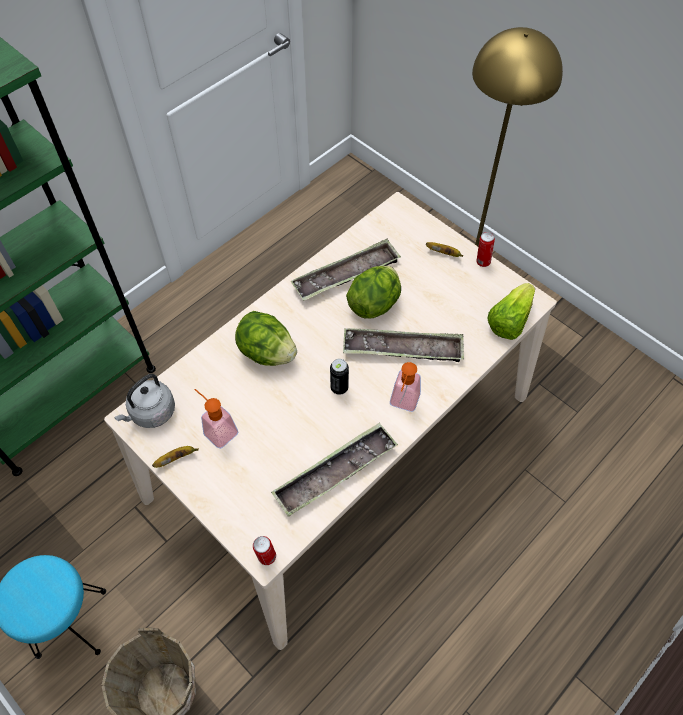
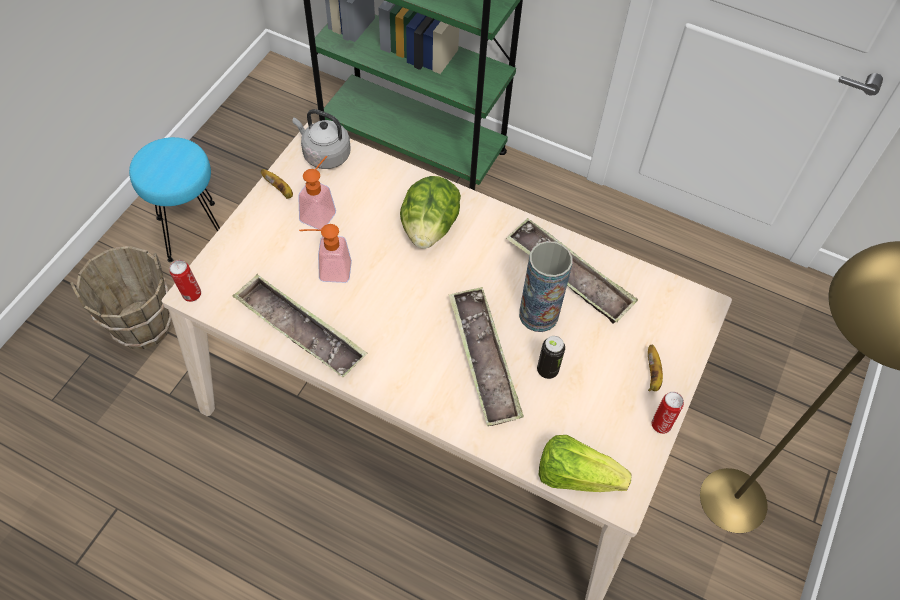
camera: 70 degrees right, 0 degrees up
can [330,359,349,395] -> can moved to [537,336,565,379]
lettuce [346,266,401,319] -> vase [519,241,573,332]
soap dispenser [390,362,421,412] -> soap dispenser moved to [299,224,352,283]

